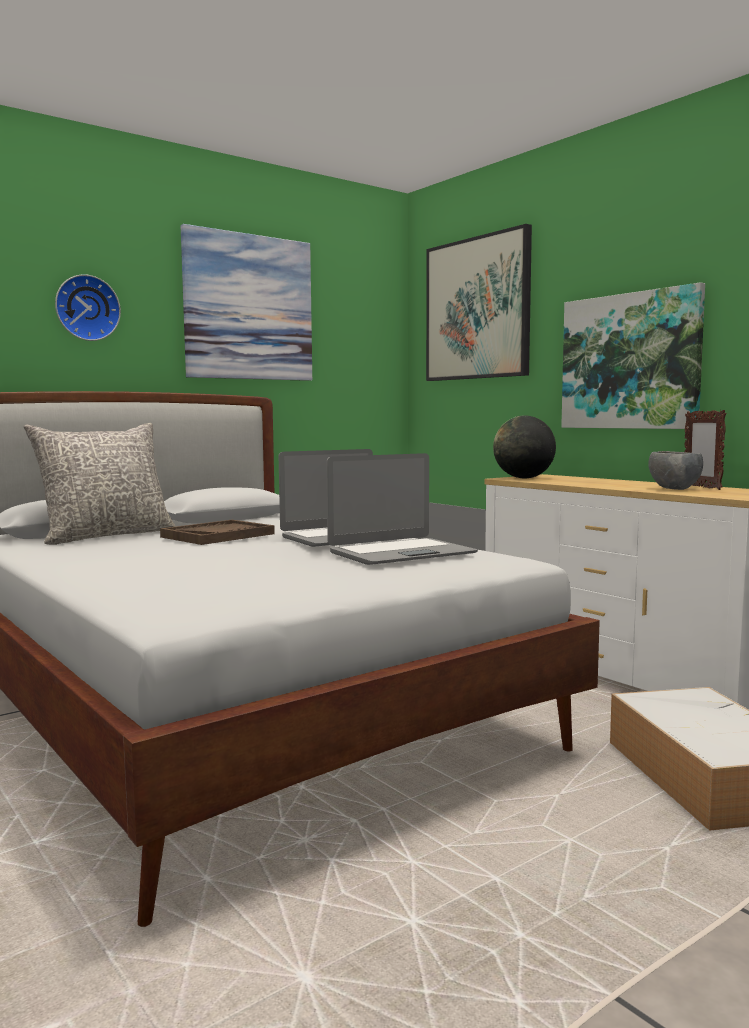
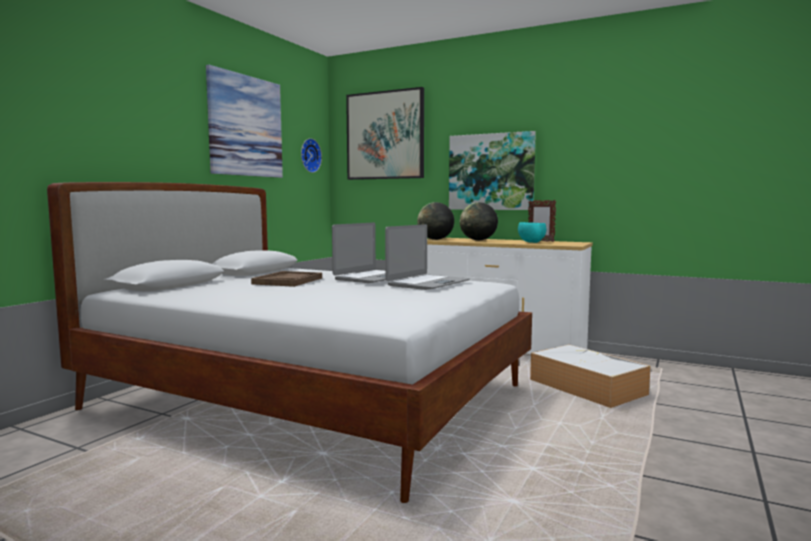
camera: 25 degrees left, 0 degrees up
grey pillow [24,423,176,545] -> none
wall clock [55,274,121,341] -> wall clock moved to [301,138,322,173]
grey bowl [648,451,703,490] -> turquoise bowl [518,222,547,243]
none -> globe [460,202,498,240]

